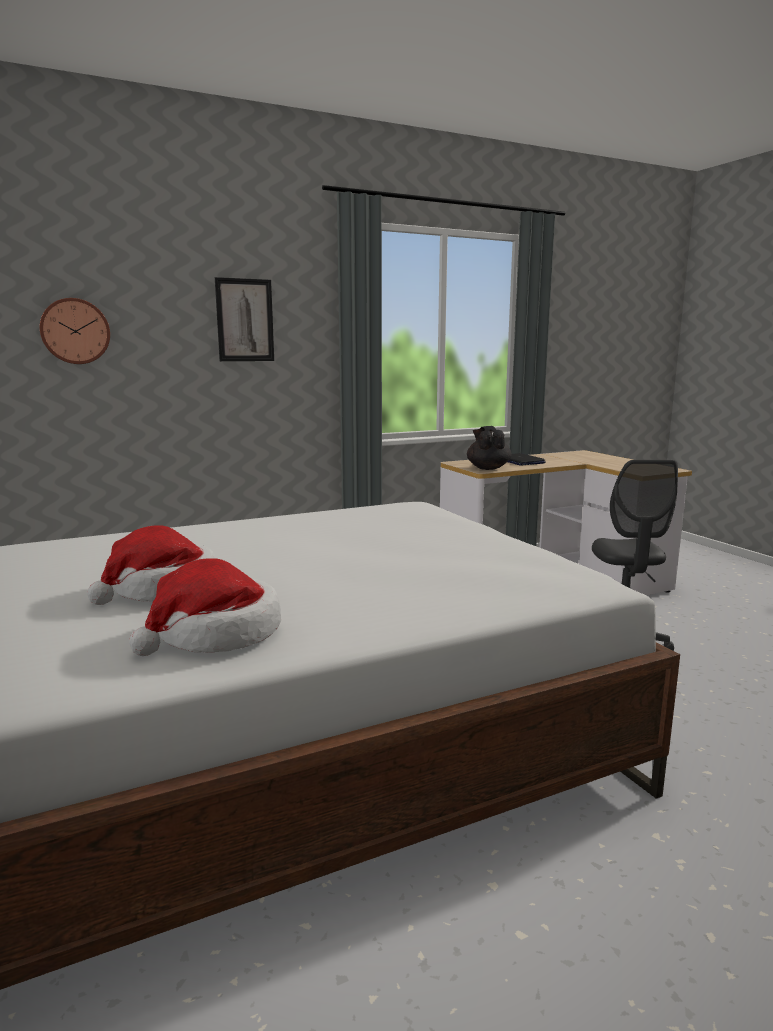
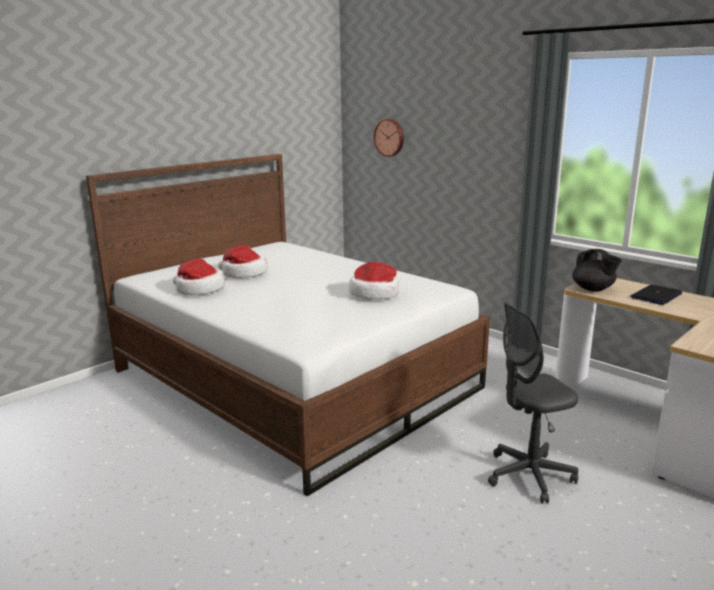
camera: 70 degrees right, 5 degrees up
picture [215,277,274,361] -> none
black teapot [467,426,512,470] -> black teapot turned 90 degrees clockwise [572,249,622,292]
none -> hat [349,262,399,299]

